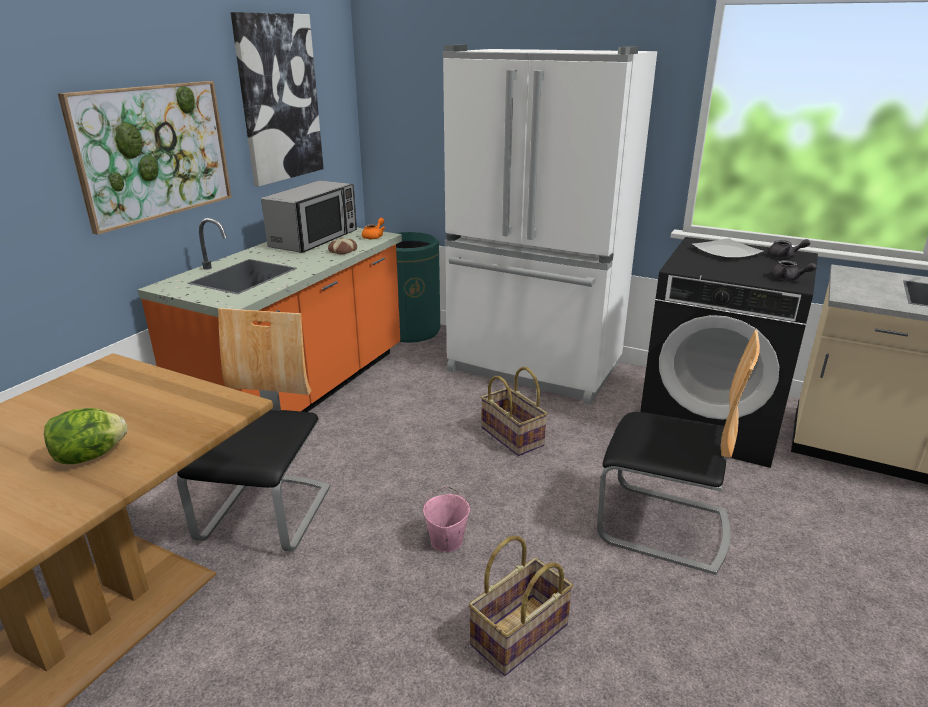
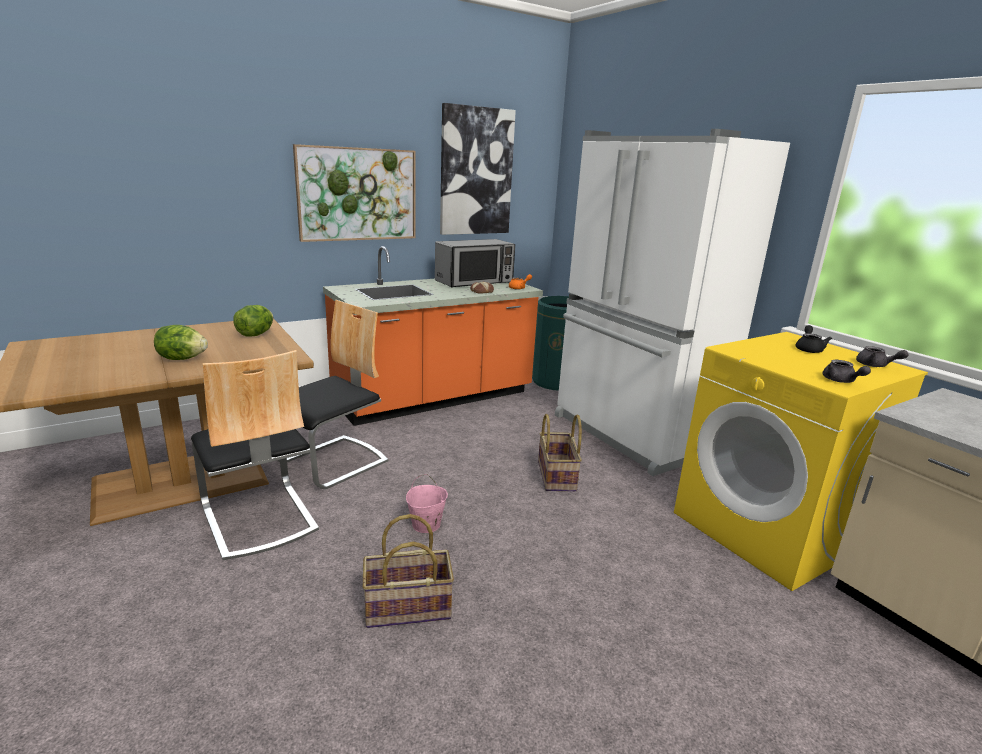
camera: 30 degrees right, 5 degrees down
chair [597,330,760,575] -> chair moved to [191,350,319,560]
black washing machine [640,237,818,468] -> yellow washing machine [674,332,928,591]
plate [692,238,764,259] -> black teapot [796,325,832,353]
none -> lettuce [233,305,273,337]

